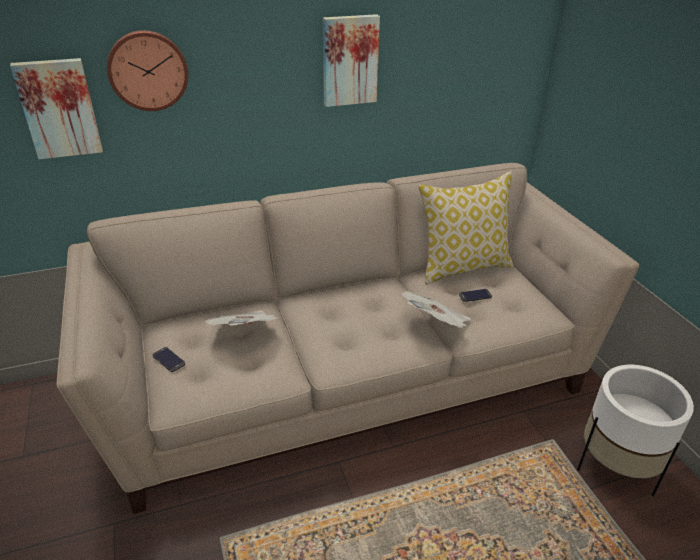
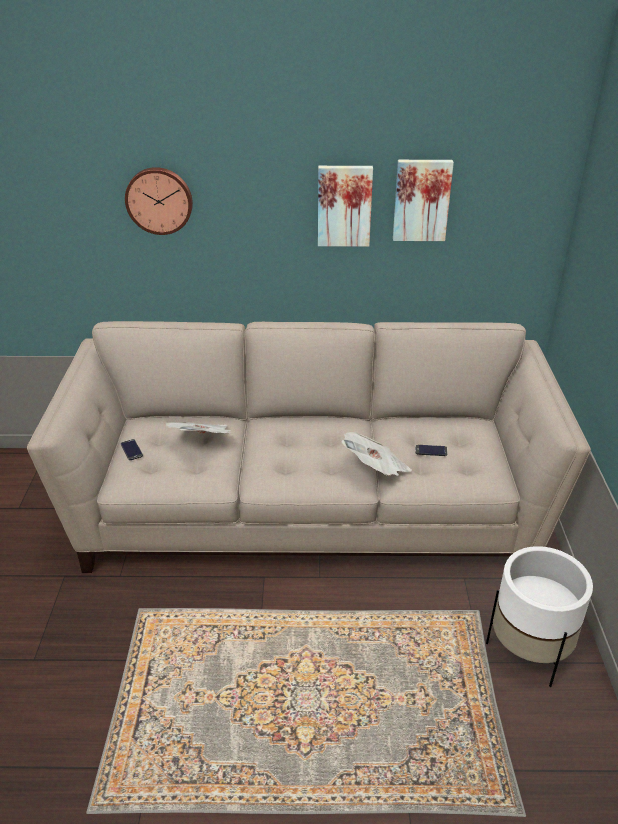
camera: 20 degrees right, 0 degrees up
picture [10,58,103,159] -> picture moved to [393,160,454,241]
pillow [419,171,514,285] -> none

